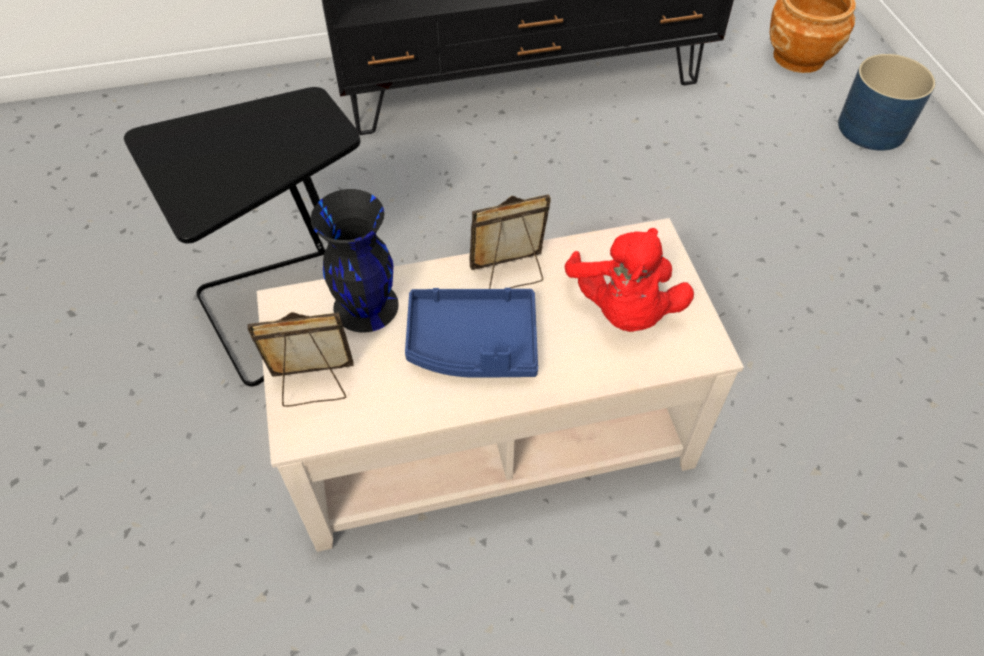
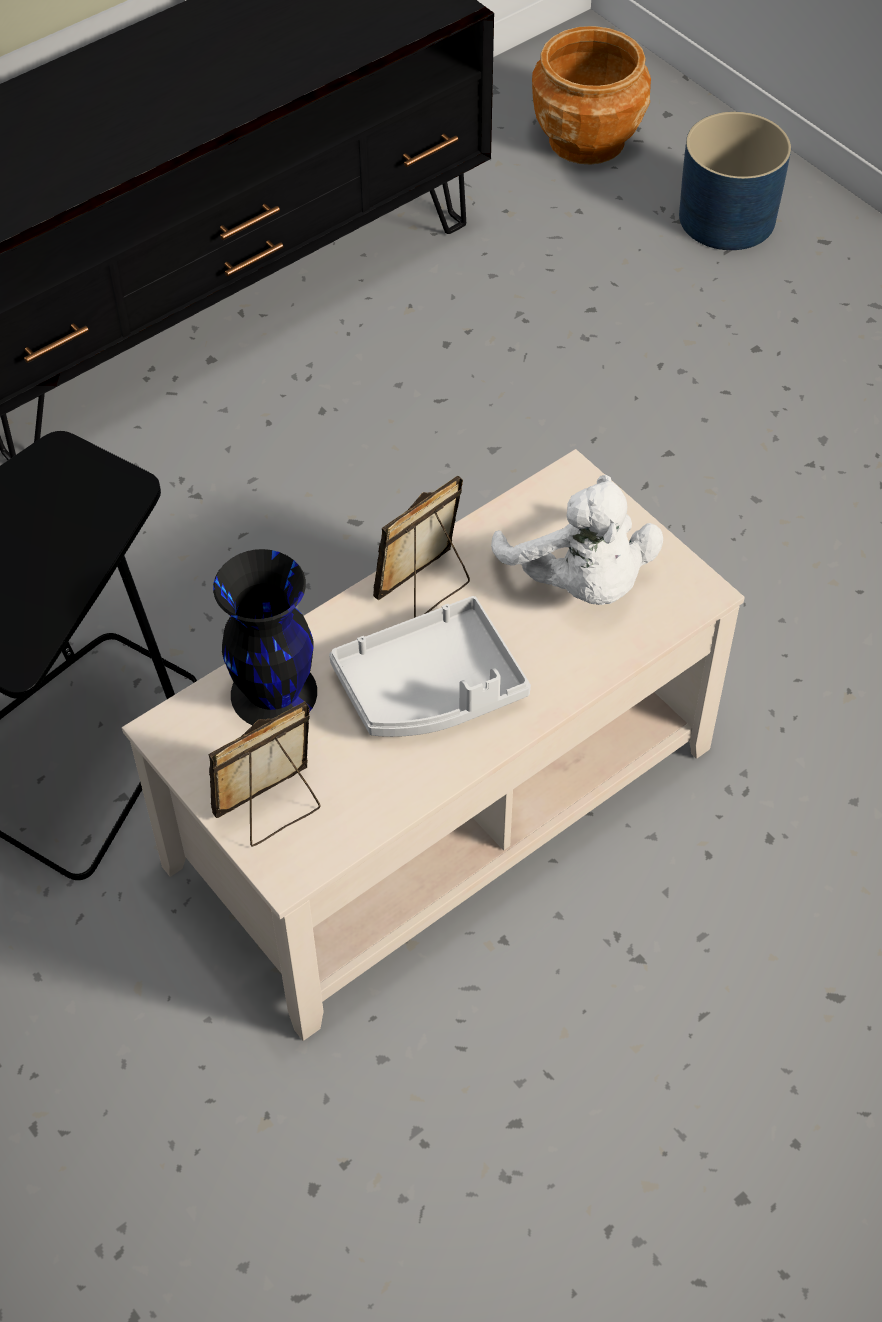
camera: 25 degrees left, 0 degrees up
blue tray [405,288,538,378] -> grey tray [329,596,531,737]
red plush toy [565,228,694,332] -> white plush toy [491,475,663,605]

